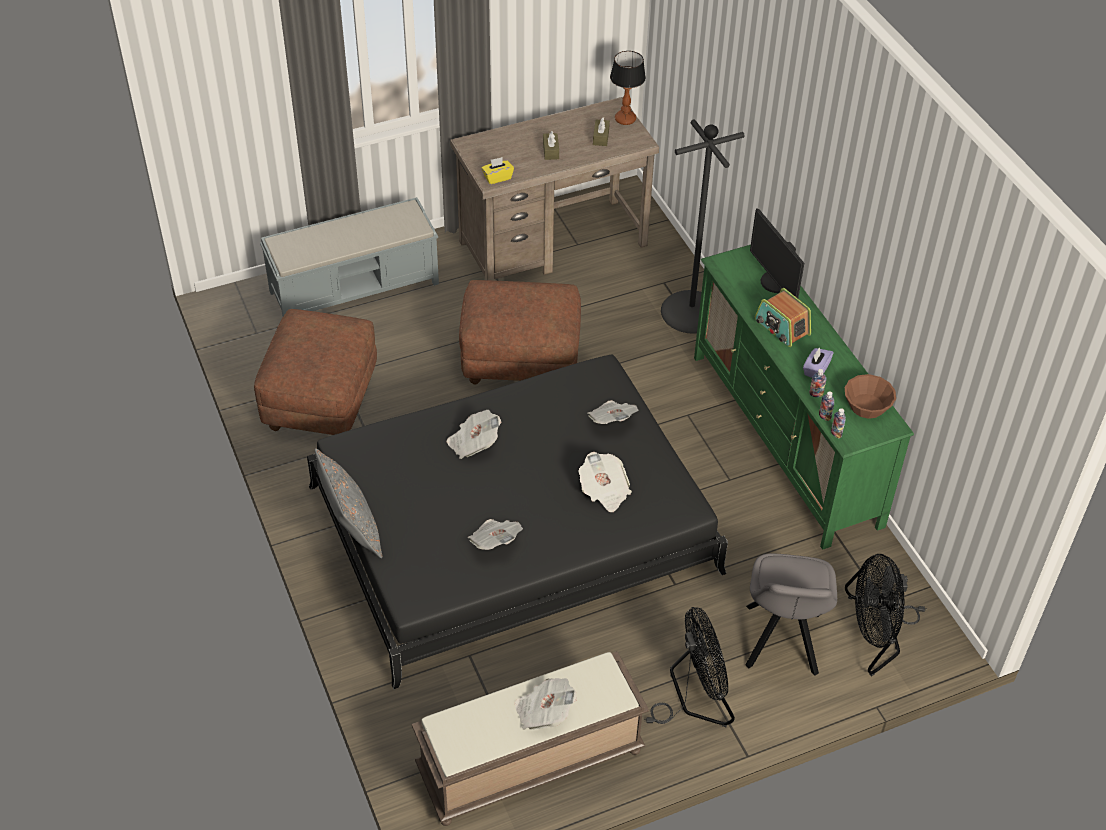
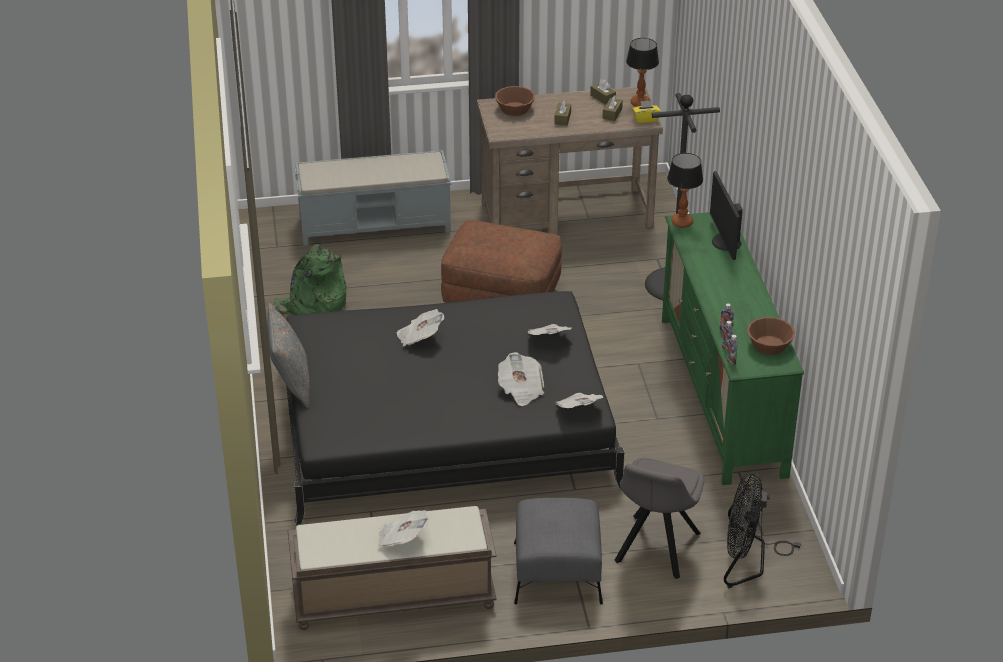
camera: 15 degrees right, 10 degrees down
brown ottoman [254,309,377,435] -> green backpack [274,244,347,315]
newspaper [468,519,523,550] -> newspaper moved to [555,393,604,408]
yellow tissue box [482,157,514,184] -> yellow tissue box moved to [632,100,661,123]
black fan [645,607,735,727] -> grey ottoman [514,498,603,604]
radio [755,288,811,347] -> none
purple tissue box [803,347,833,378] -> none
none -> brown bowl [495,86,535,116]
none -> brown tissue box [590,80,616,105]
none -> table lamp [667,153,703,228]

